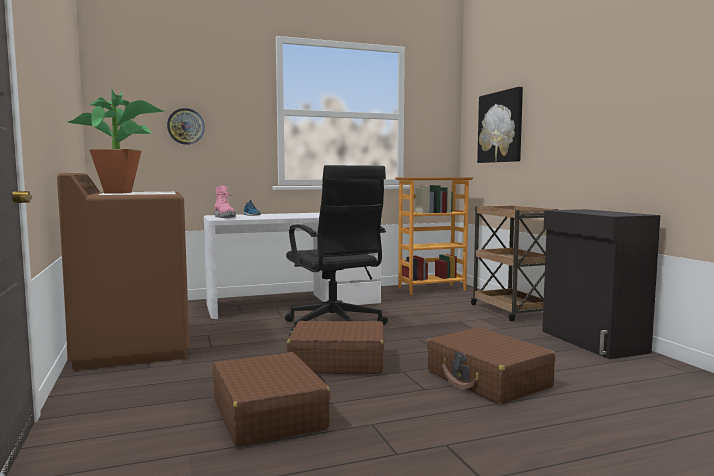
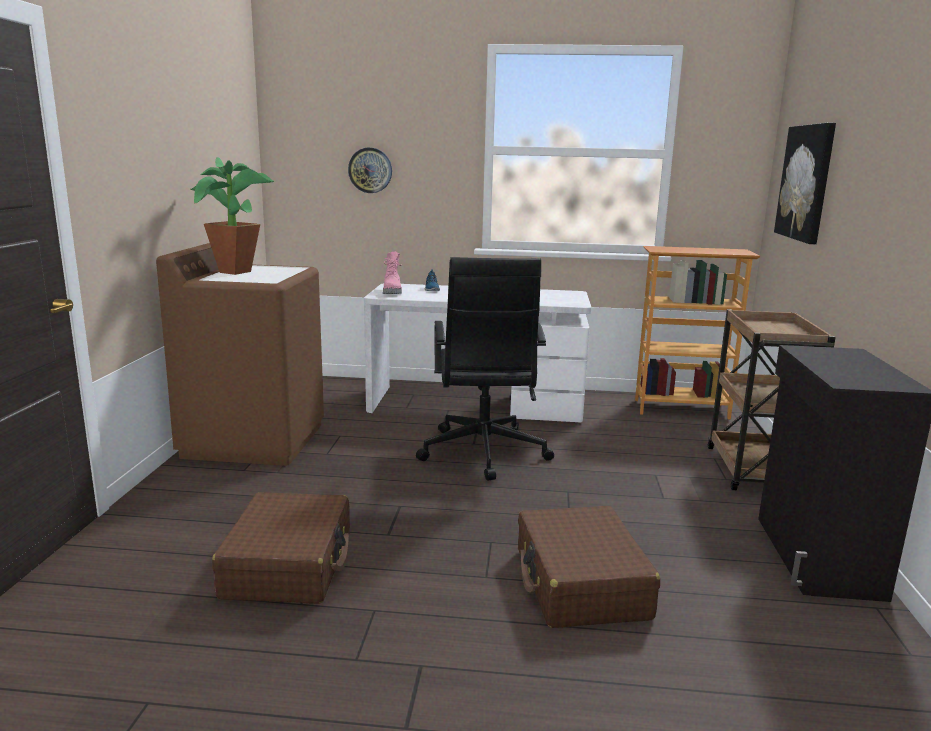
camera: 25 degrees right, 10 degrees up
brown suitcase [287,321,385,374] -> none

